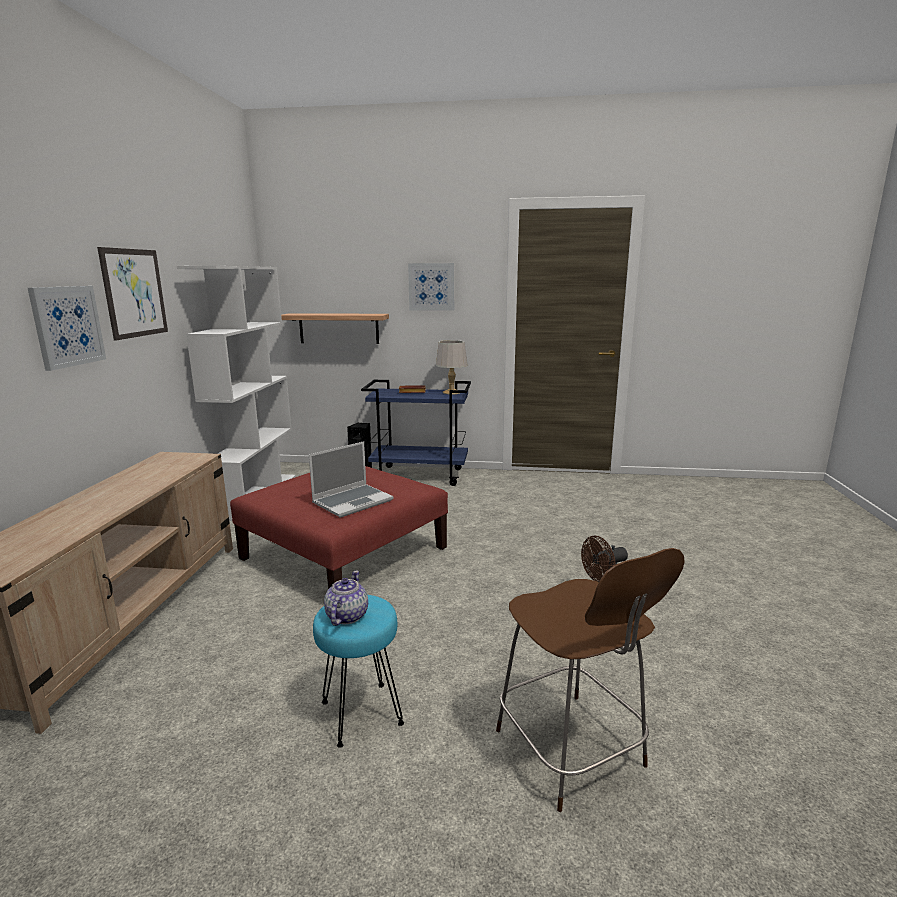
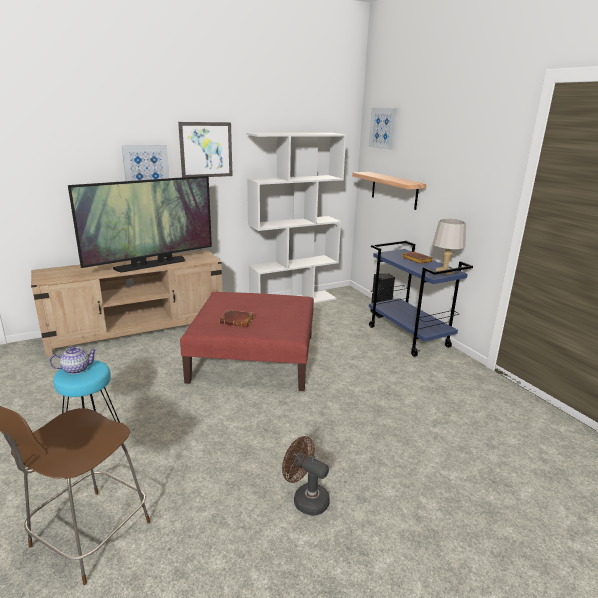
camera: 55 degrees right, 5 degrees up
laptop [309,441,393,518] -> brown book [220,310,254,327]
picture [408,263,454,311] -> picture moved to [369,108,397,150]
none -> television [68,176,212,273]

